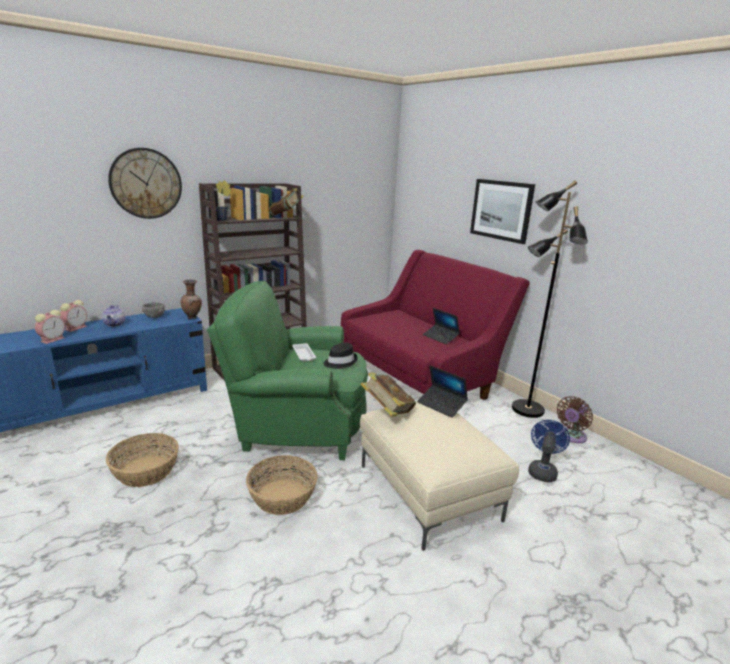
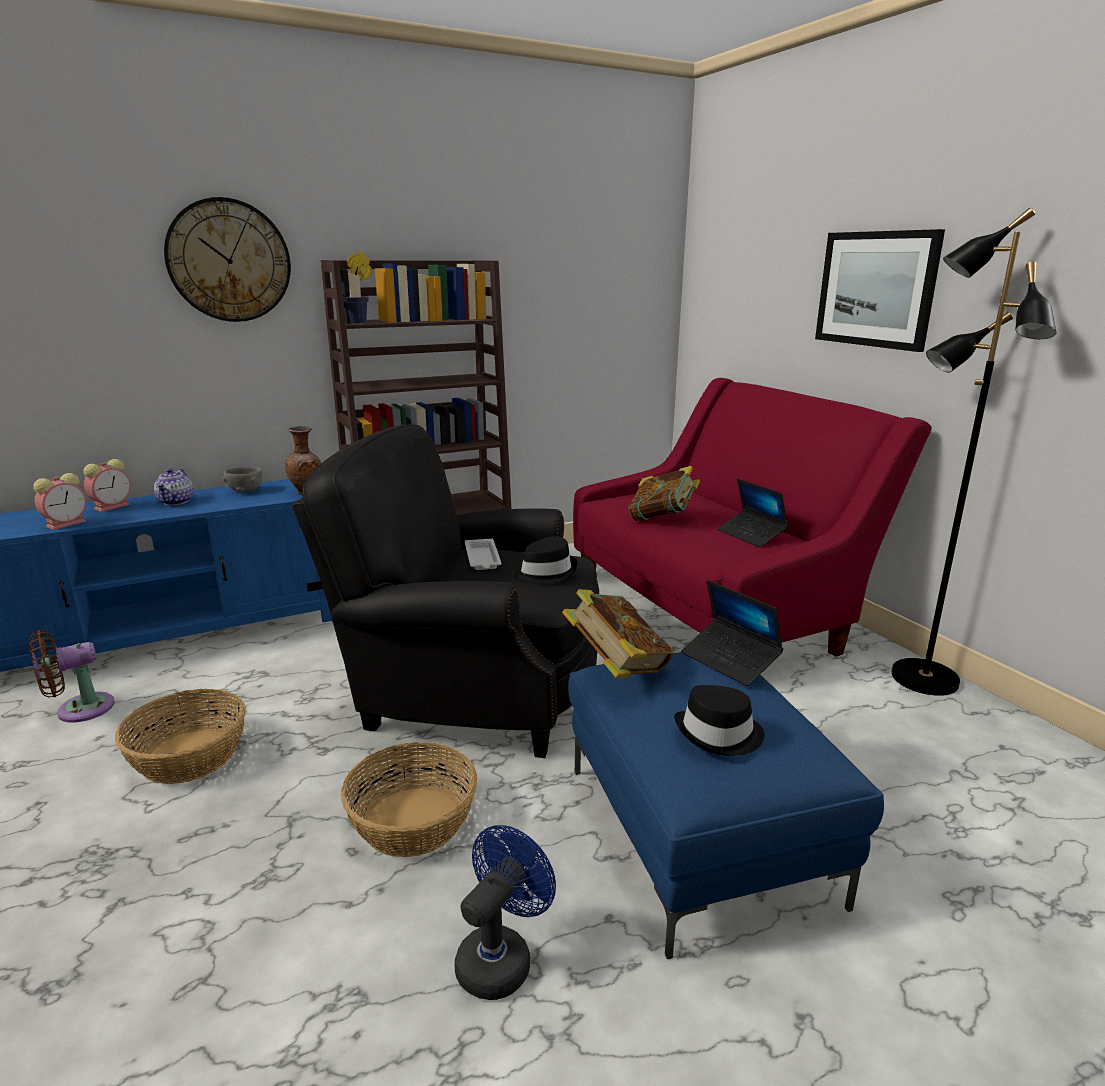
camera: 10 degrees right, 0 degrees up
green armchair [207,281,368,460] -> black armchair [292,424,599,758]
book [269,188,304,217] -> book moved to [628,466,700,521]
beige ottoman [360,402,519,551] -> blue ottoman [568,652,884,959]
blue fan [528,420,570,482] -> blue fan moved to [454,825,556,1000]
brown fan [557,396,593,443] -> brown fan moved to [29,630,115,722]
none -> black hat [674,685,765,755]

